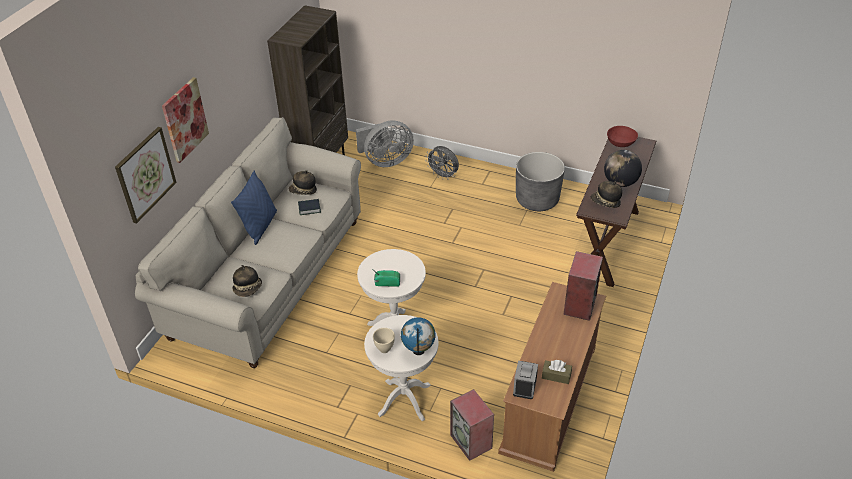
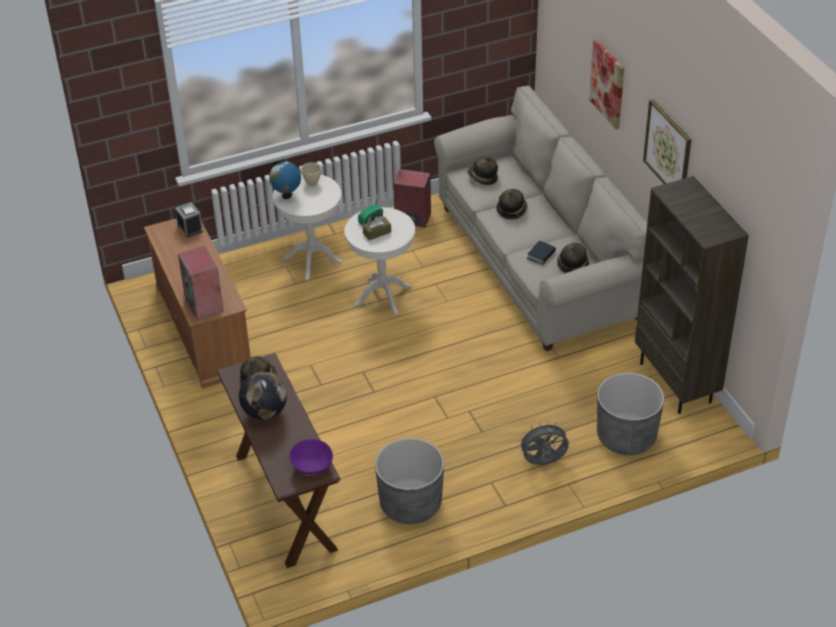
camera: 135 degrees right, 0 degrees up
picture [115,127,177,224] -> picture moved to [643,99,692,184]
blue pillow [231,171,277,245] -> none
grey fan [356,121,414,167] -> grey planter [597,373,664,455]
speaker [450,389,494,461] -> speaker moved to [393,169,431,228]
brown tissue box [542,360,572,384] -> brown tissue box moved to [362,216,391,240]
red bowl [607,126,638,147] -> purple bowl [289,439,333,475]
none -> hat [496,189,527,219]

